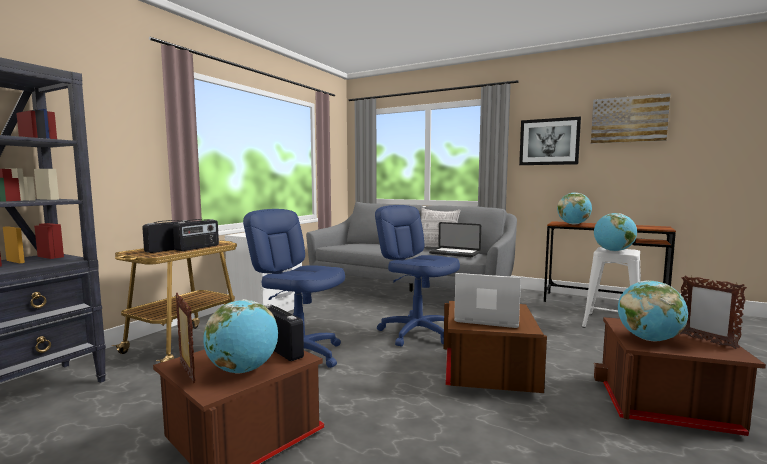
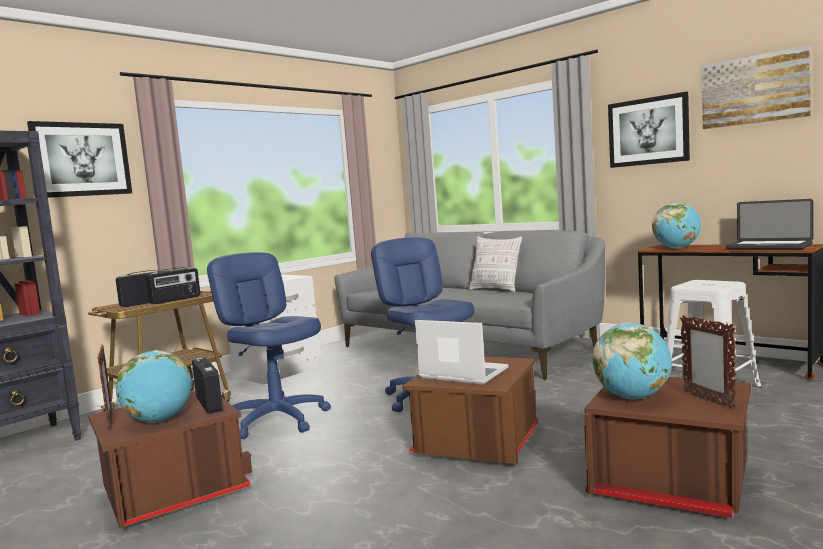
camera: 15 degrees right, 0 degrees up
laptop [429,222,481,257] -> laptop moved to [726,199,814,249]
globe [594,213,637,251] -> none
none -> picture [27,121,132,198]

